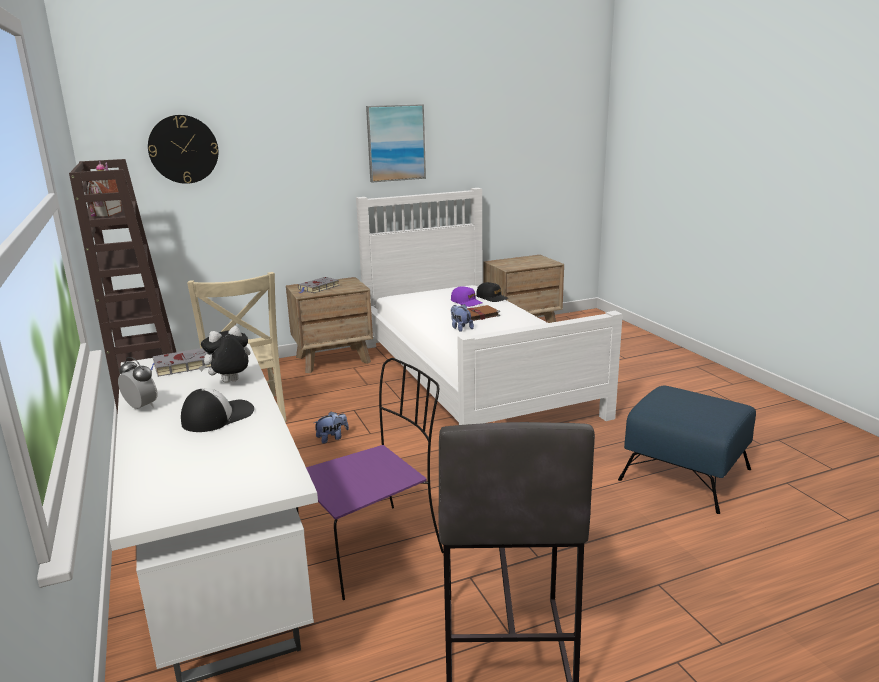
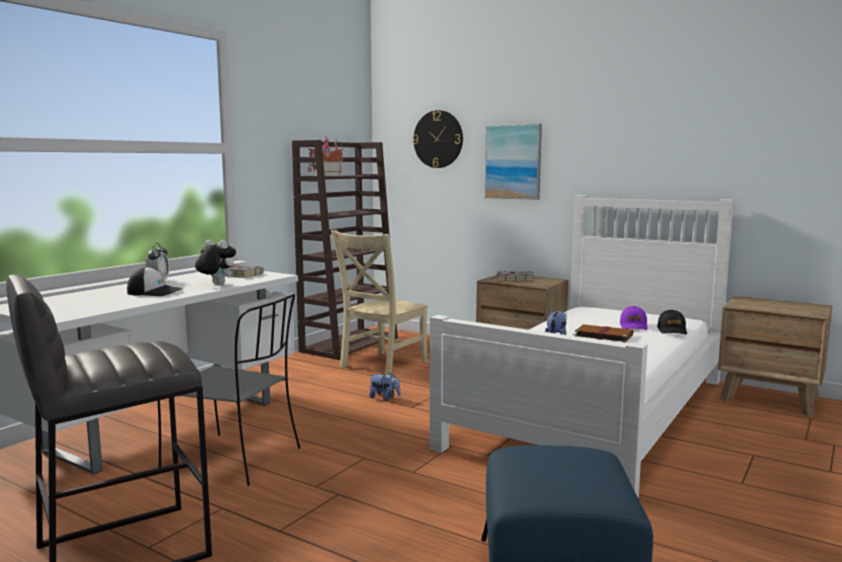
camera: 55 degrees right, 10 degrees down
purple chair [296,358,444,600] -> grey chair [158,294,300,486]
picture [366,104,426,182] -> picture moved to [484,123,542,200]

